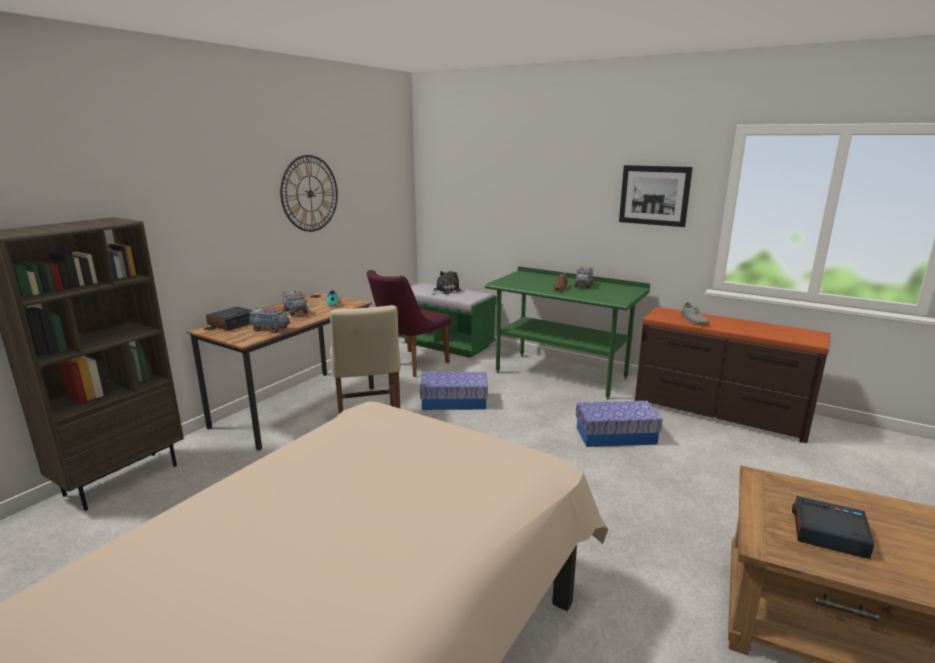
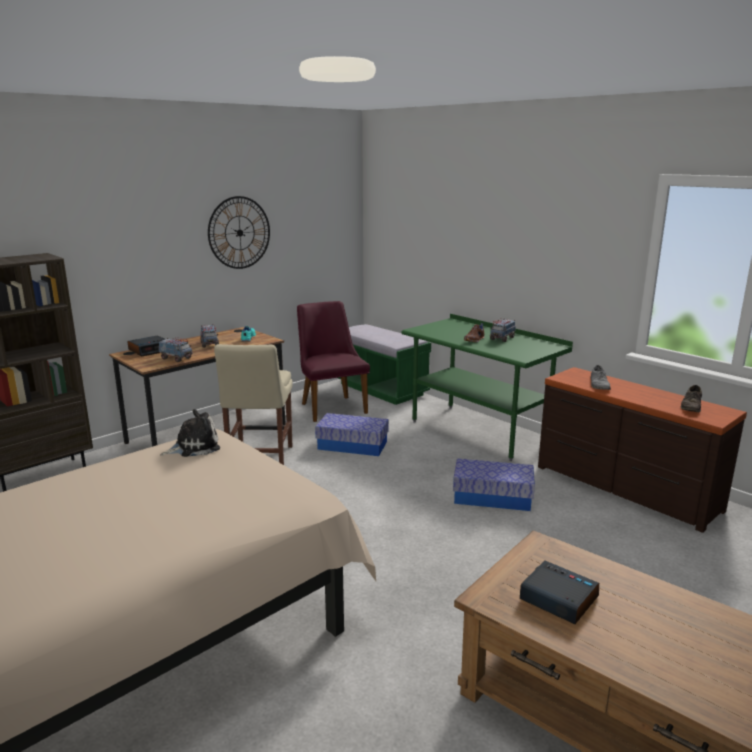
camera: 15 degrees right, 0 degrees up
purple chair [367,270,451,377] -> purple chair turned 105 degrees clockwise [297,301,370,422]
plush toy [432,271,461,295] -> plush toy moved to [161,409,220,457]
picture [619,165,693,227] -> none
none -> brown shoe [681,385,702,412]

